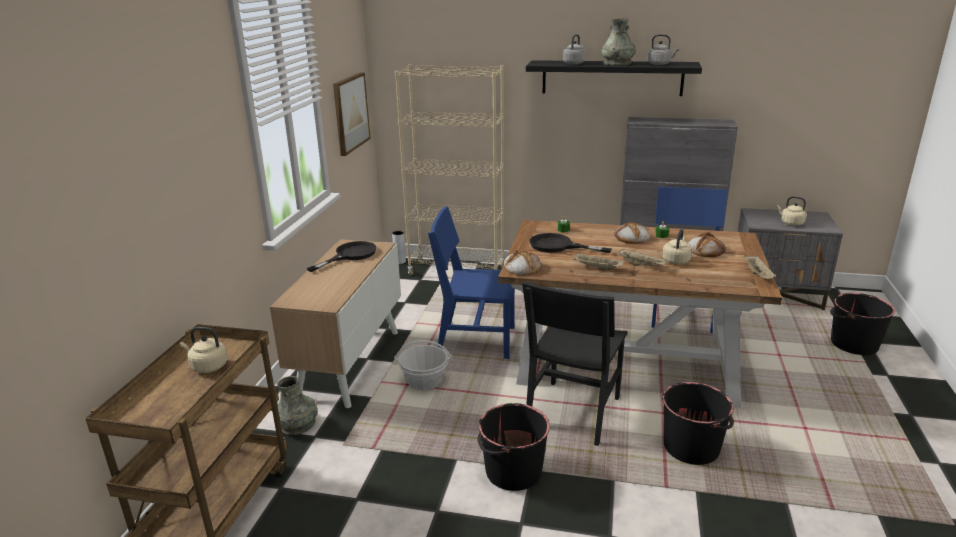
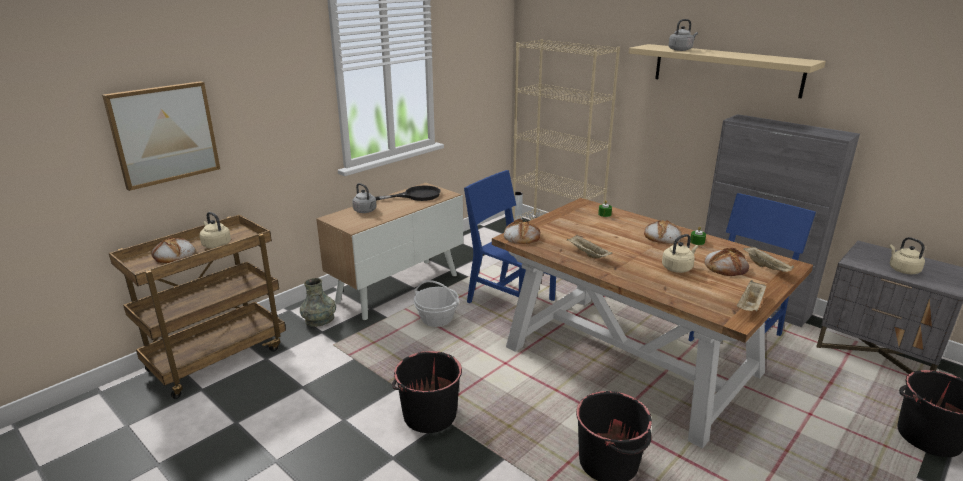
camera: 30 degrees right, 0 degrees up
picture [333,72,371,156] -> picture moved to [102,81,220,191]
black chair [522,281,628,446] -> none
black shelf [526,60,702,96] -> beige shelf [629,44,826,98]
black frying pan [529,233,612,253] -> none
grey vase [601,18,636,66] -> none
beige tray [617,249,667,266] -> beige tray moved to [743,246,794,272]
grey kettle [647,34,679,65] -> grey kettle moved to [352,183,377,213]
none -> bread [151,237,196,263]

